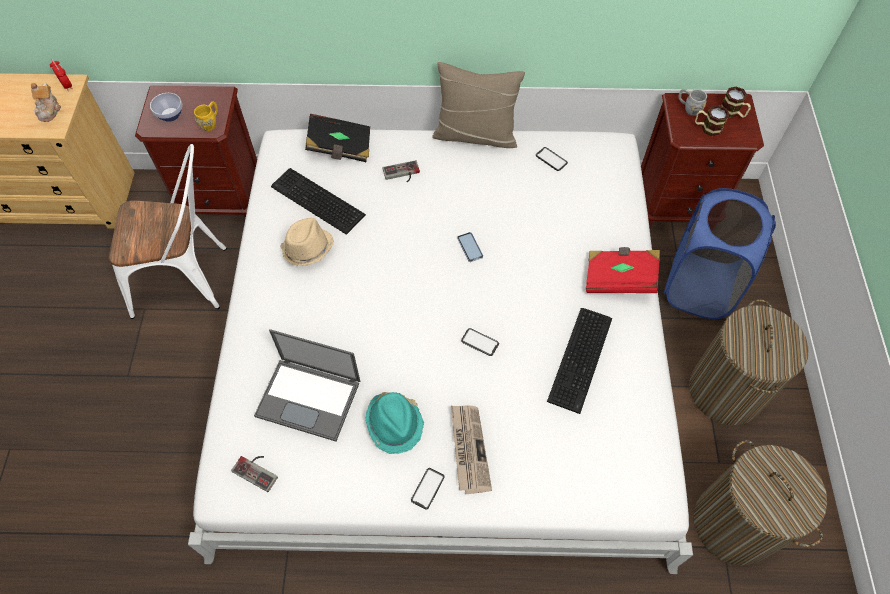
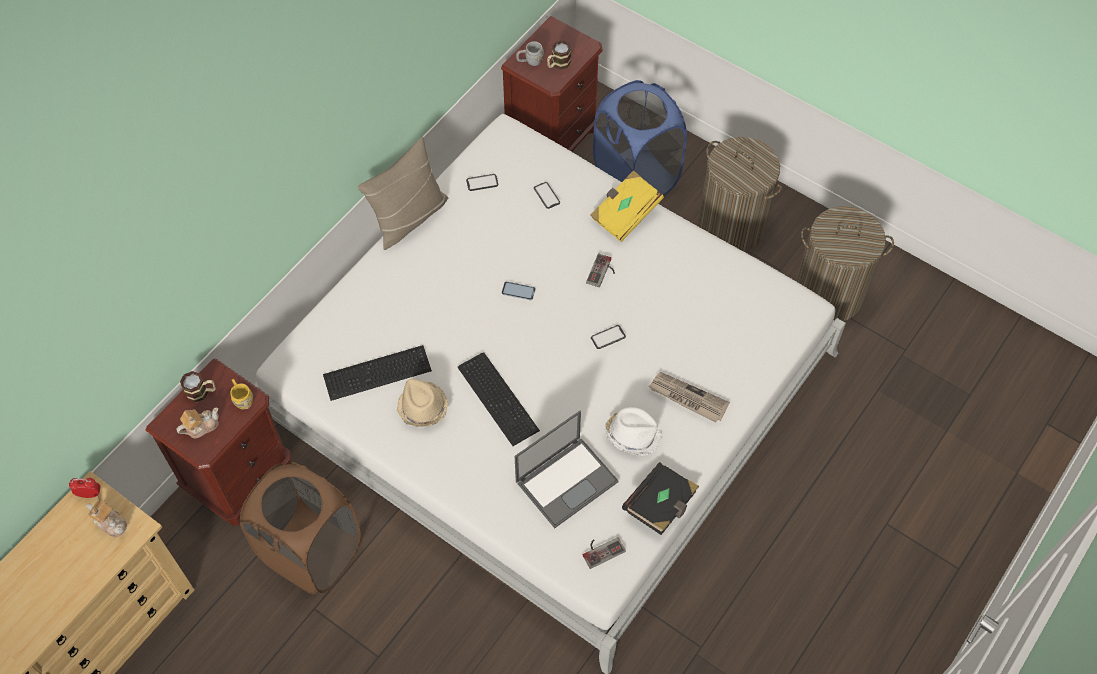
camera: 55 degrees left, 0 degrees up
white chair [109,144,227,319] -> brown laundry basket [240,462,361,594]
bowl [150,93,183,122] -> teapot [176,407,219,438]
black book [305,114,370,162] -> black book moved to [622,462,699,535]
turquoise hat [366,392,424,454] -> white hat [605,407,662,456]
game controller [383,160,420,182] -> game controller moved to [586,253,615,287]
phone [411,468,445,510] -> phone moved to [534,182,560,209]
keyboard [547,308,612,414] -> keyboard moved to [458,352,540,446]
red book [586,247,660,293] -> yellow book [590,170,664,242]
mug [721,87,751,118] -> mug moved to [180,371,216,403]

